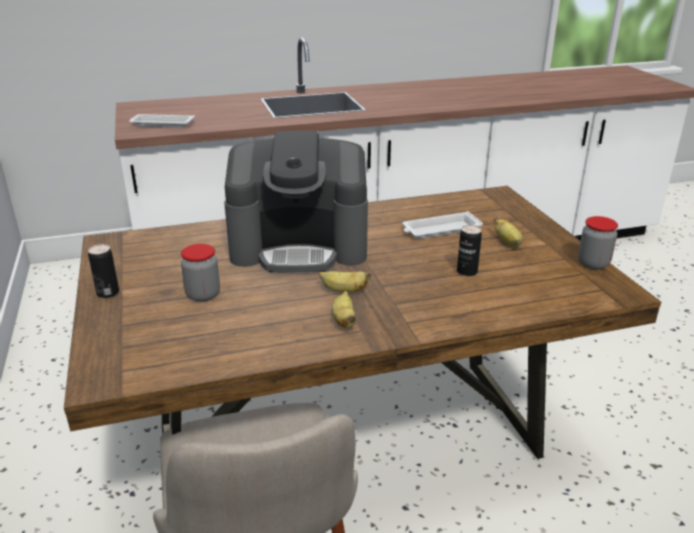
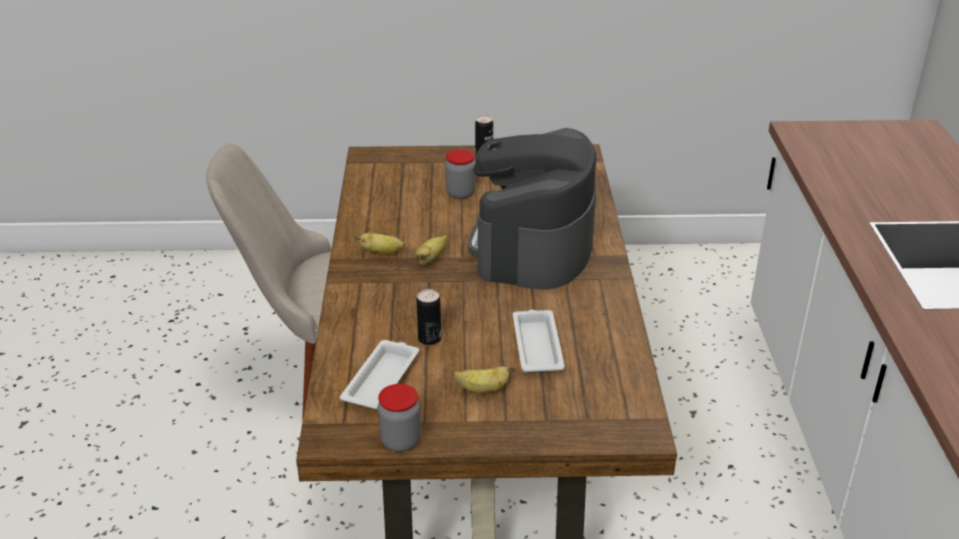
camera: 105 degrees right, 5 degrees up
white tray [129,114,195,128] -> white tray moved to [340,340,419,409]

